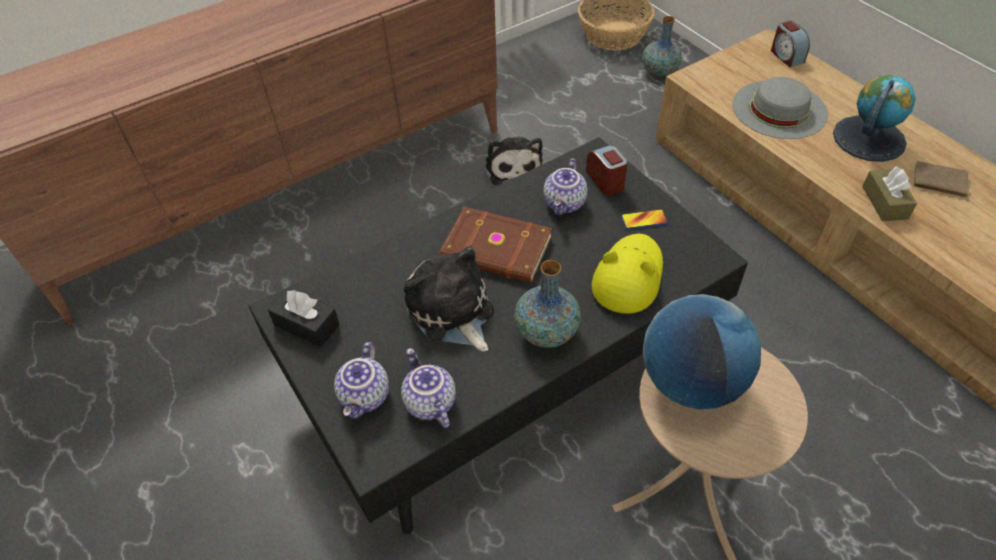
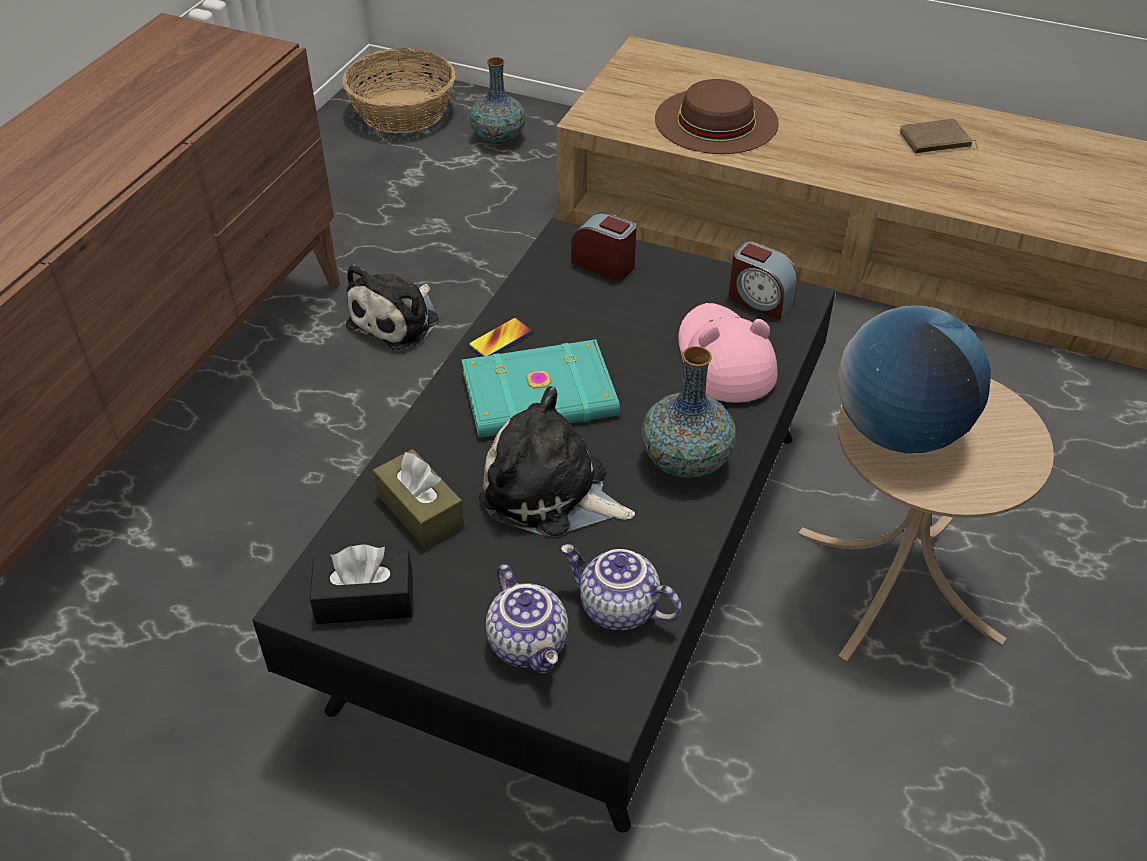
camera: 35 degrees left, 5 degrees down
brown book [439,207,552,283] -> turquoise book [462,339,620,438]
plush toy [486,137,542,185] -> plush toy turned 75 degrees clockwise [346,264,439,350]
teapot [543,158,588,215] -> none
yellow hat [592,234,663,314] -> pink hat [678,303,778,403]
phone [621,209,668,229] -> phone moved to [468,317,533,357]
grey hat [732,77,829,139] -> brown hat [655,79,779,154]
alarm clock [771,21,810,67] -> alarm clock moved to [729,241,798,319]
globe [833,75,916,162] -> none
brown tissue box [862,166,917,221] -> brown tissue box moved to [373,449,464,548]

